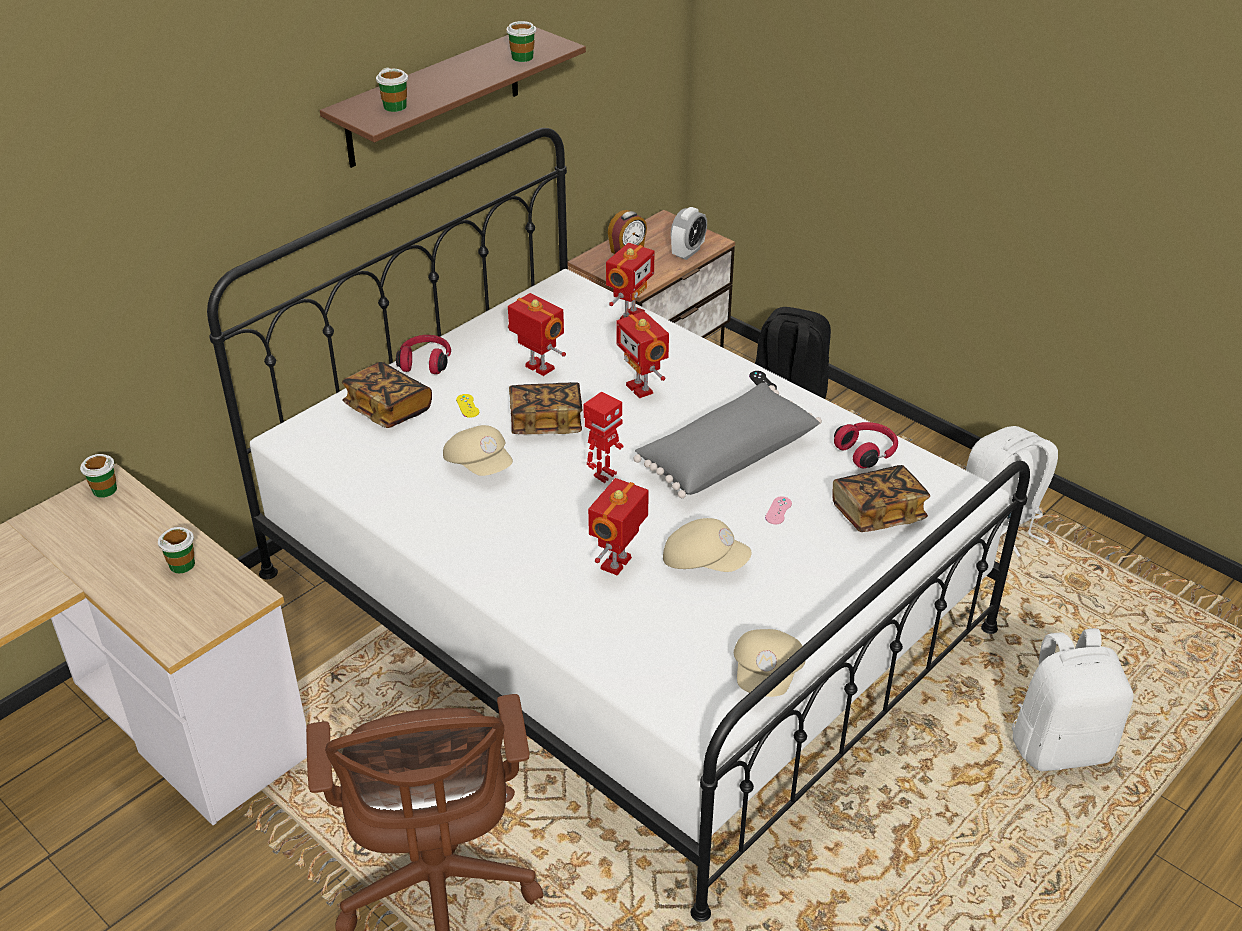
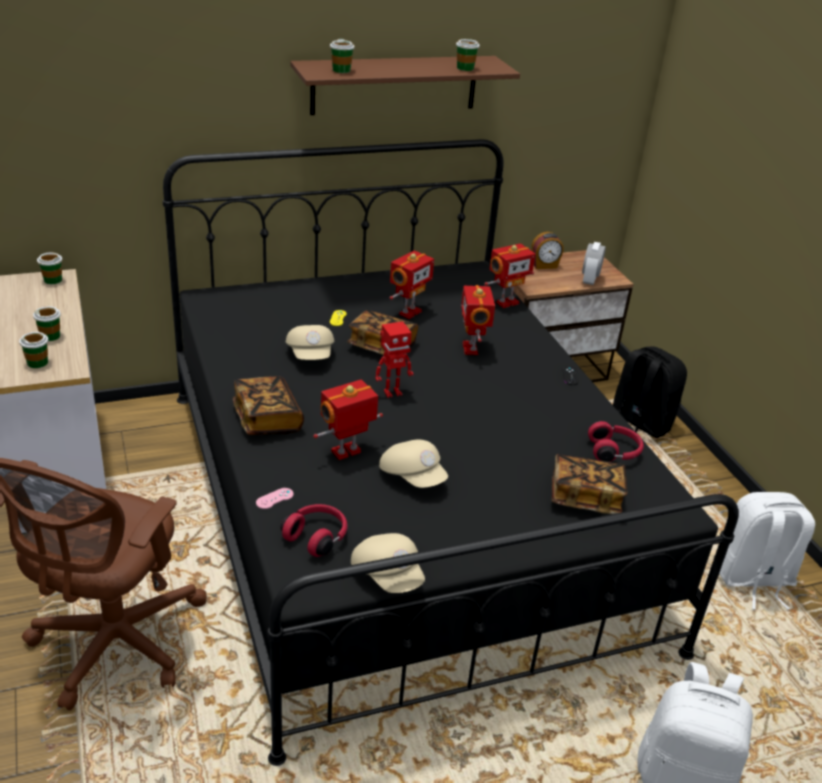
camera: 25 degrees right, 5 degrees down
white bed [207,128,1030,922] -> black bed [163,139,739,766]
book [342,362,432,428] -> book moved to [233,376,304,435]
red headphones [396,335,451,374] -> red headphones moved to [280,504,348,557]
toy robot [508,293,566,376] -> toy robot turned 60 degrees clockwise [389,250,434,319]
grey pillow [634,383,822,498] -> none
alarm clock [670,207,707,260] -> alarm clock turned 135 degrees clockwise [582,242,606,285]
beige cap [734,629,805,697] -> beige cap turned 75 degrees counterclockwise [351,533,425,593]
pink game controller [765,496,792,524] -> pink game controller moved to [256,488,294,509]
none -> cup [19,332,48,368]

